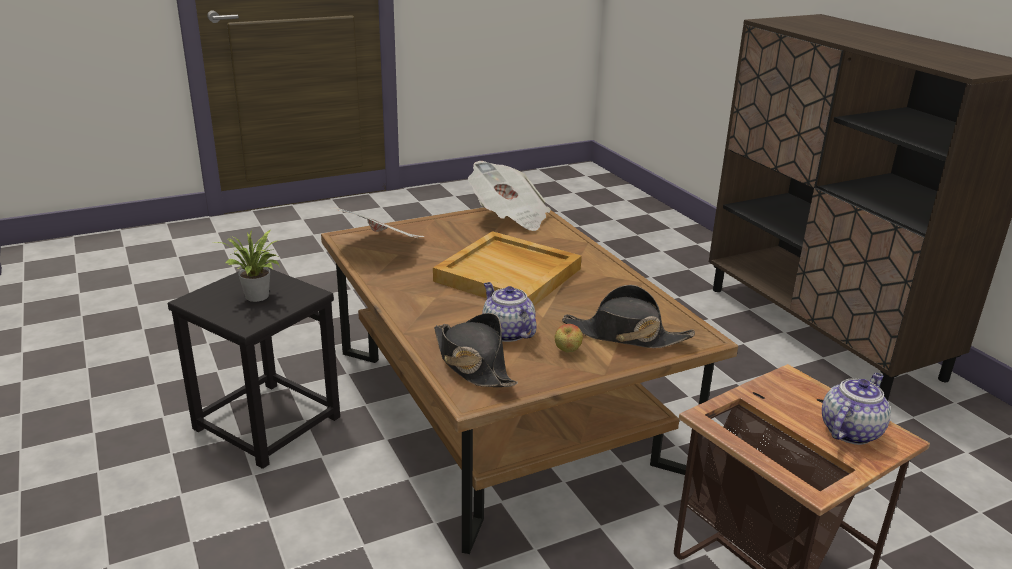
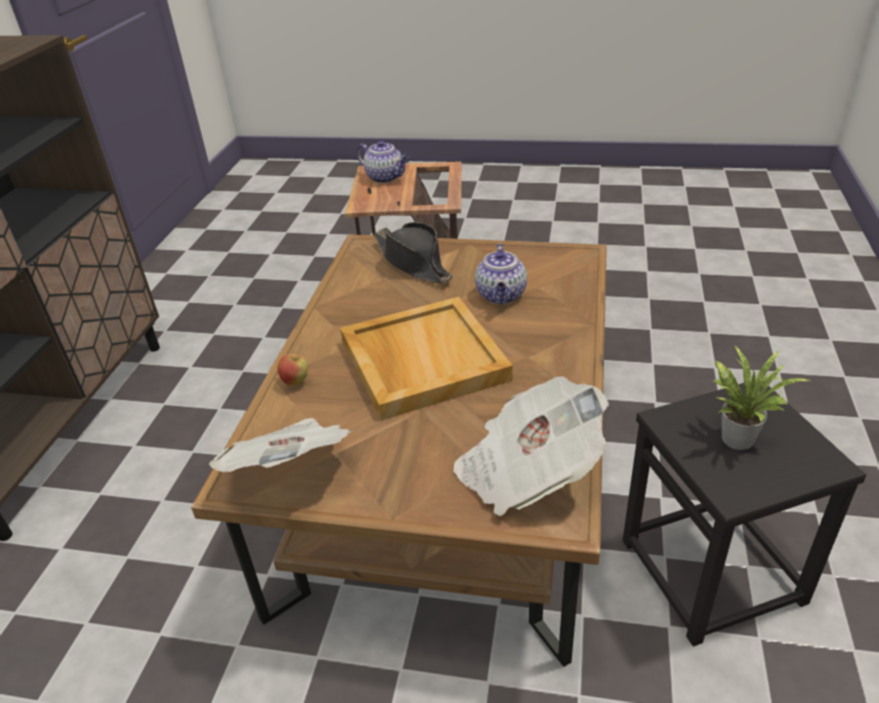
camera: 140 degrees left, 10 degrees up
black hat [434,313,518,387] -> none
apple [555,324,583,353] -> apple moved to [277,353,308,386]
teapot [822,373,891,445] -> teapot turned 135 degrees counterclockwise [356,141,409,183]

